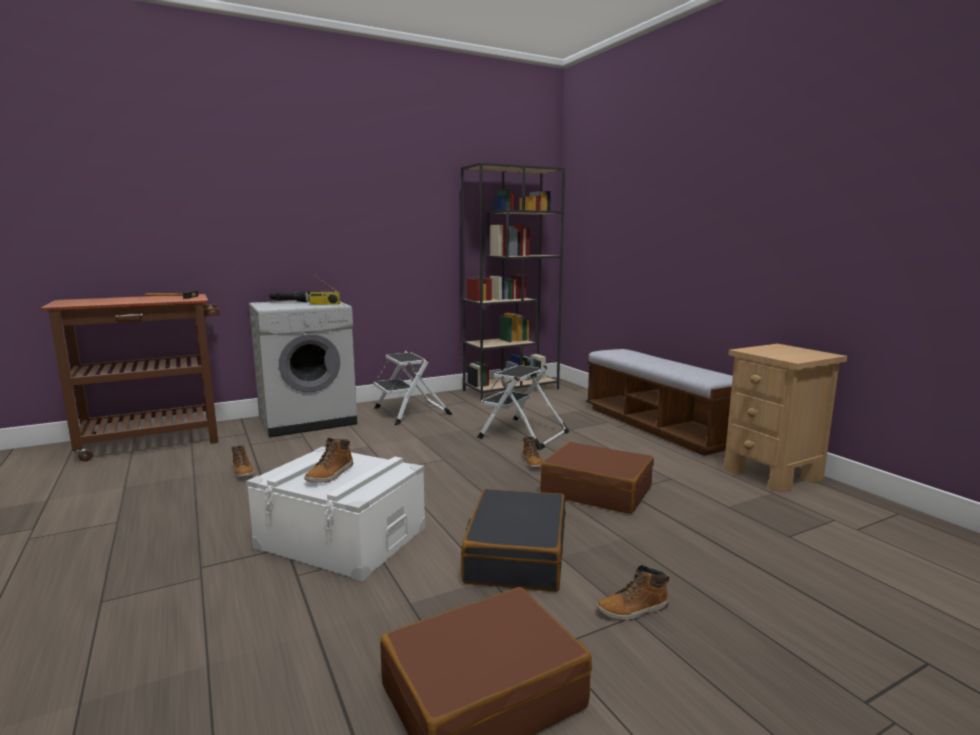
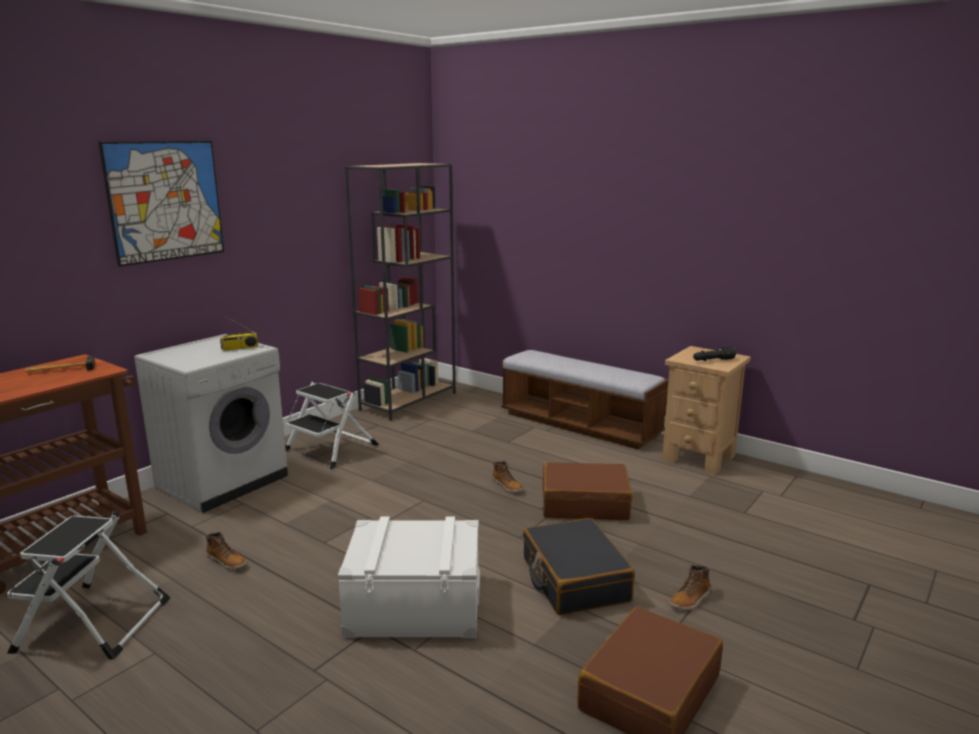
camera: 25 degrees left, 5 degrees up
black flashlight [269,291,310,302] -> black flashlight moved to [693,346,736,361]
boot [304,438,353,483] -> none
step ladder [477,365,570,450] -> step ladder moved to [7,511,171,660]
none -> picture [98,141,224,267]

